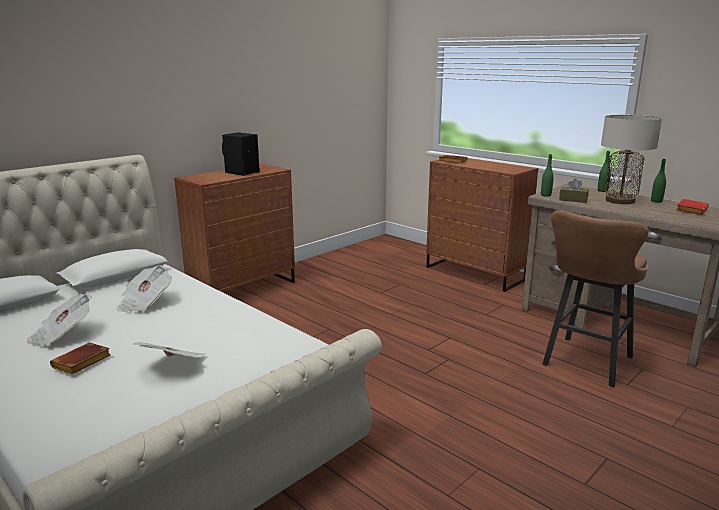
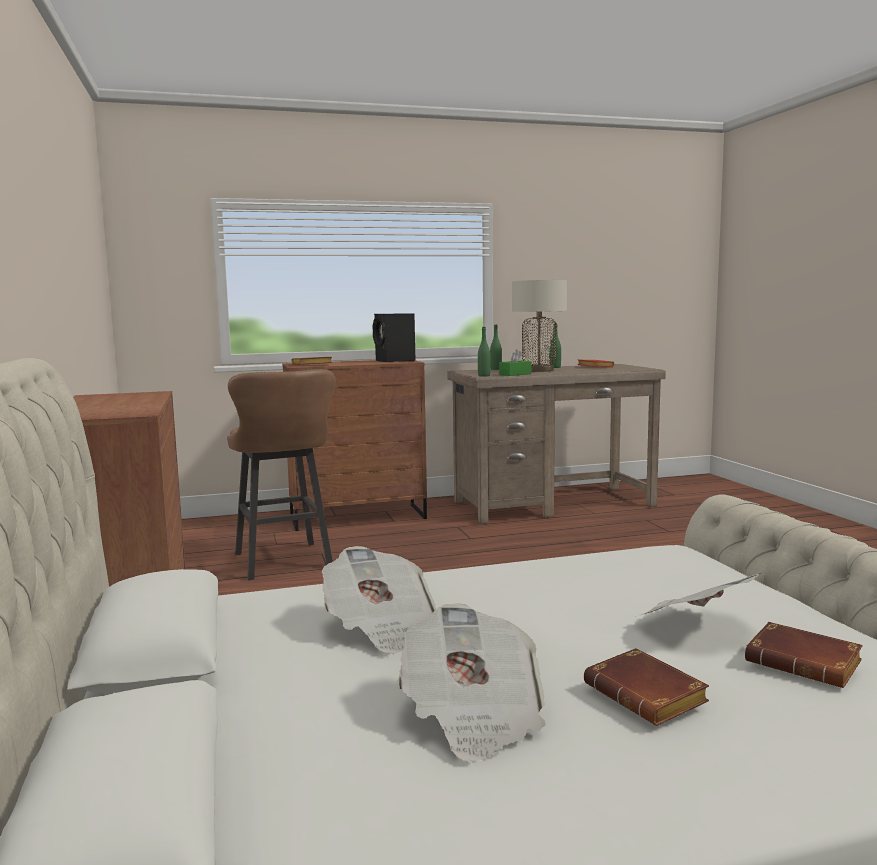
camera: 60 degrees left, 10 degrees down
black speaker [222,132,260,176] -> black speaker moved to [373,313,416,362]
brown stool [542,210,649,387] -> brown stool moved to [227,369,336,580]
brown tissue box [559,178,589,203] -> green tissue box [499,349,531,376]
none -> brown book [745,622,863,688]

